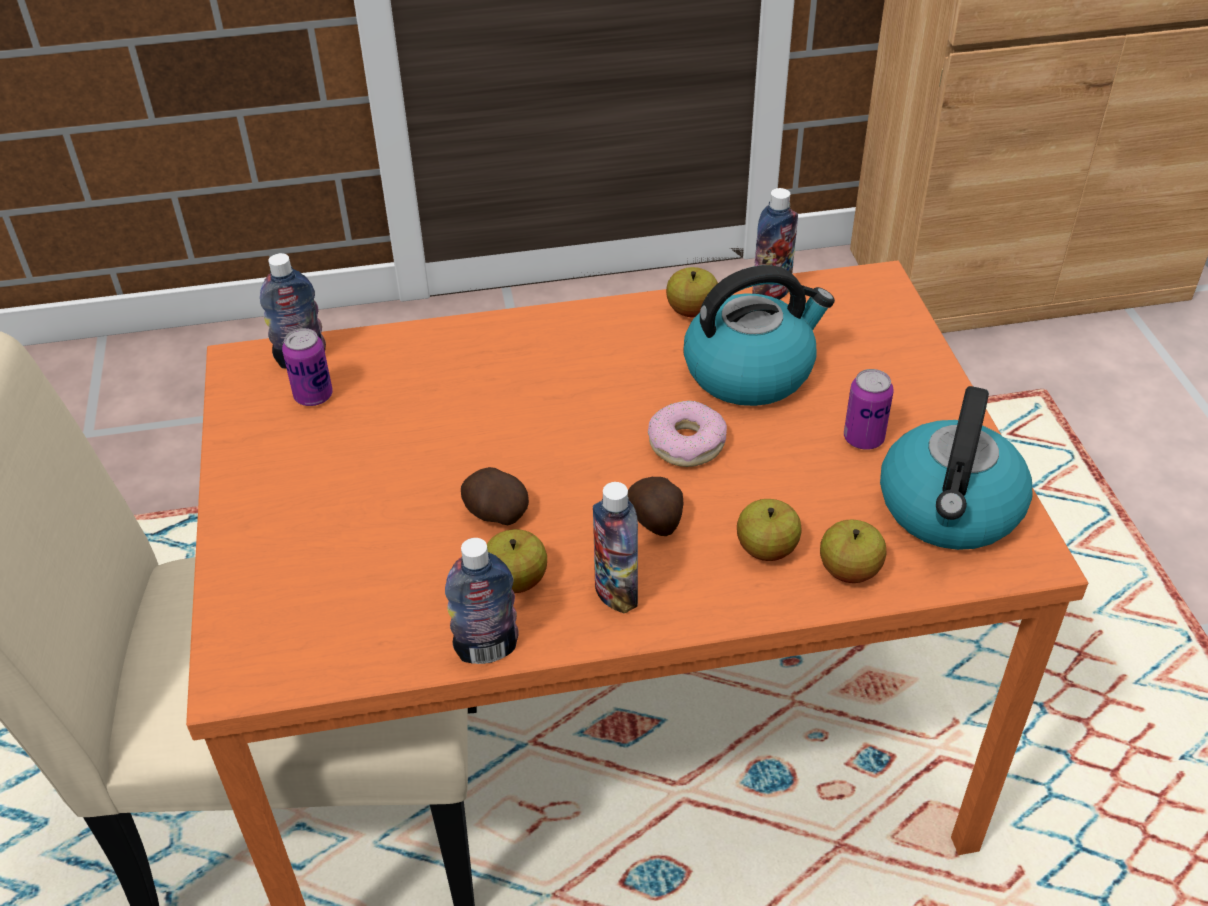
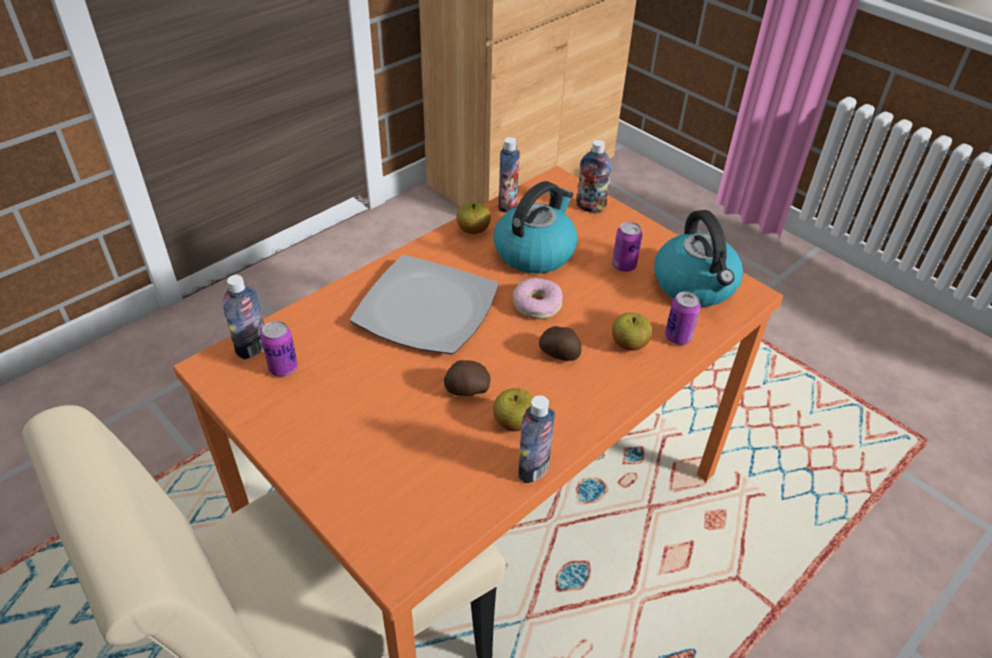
camera: 35 degrees left, 0 degrees up
bottle [593,482,638,613] -> bottle moved to [576,140,612,213]
apple [820,520,886,583] -> can [665,291,701,345]
none -> plate [350,255,499,354]

